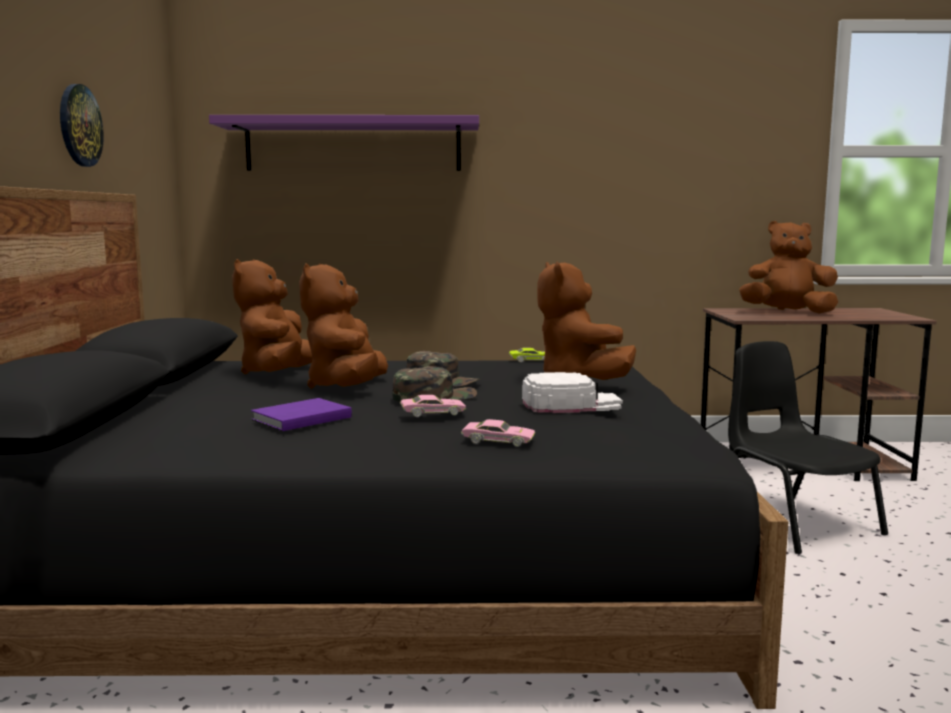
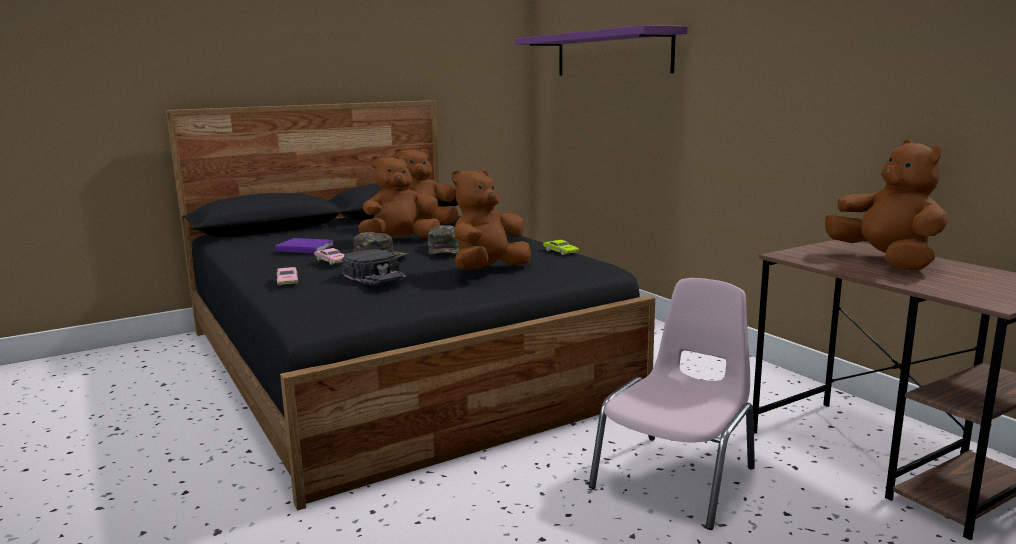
camera: 60 degrees right, 5 degrees up
wall clock [60,84,104,167] -> none
white cap [522,372,623,413] -> black cap [342,249,407,285]
black chair [728,341,888,554] -> pink chair [589,278,755,530]

